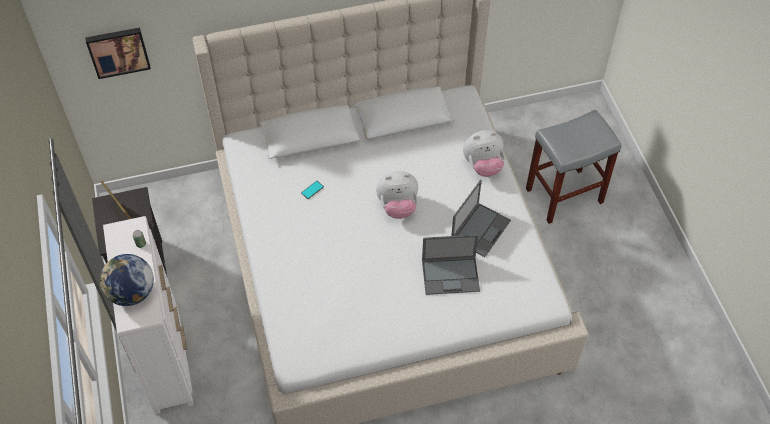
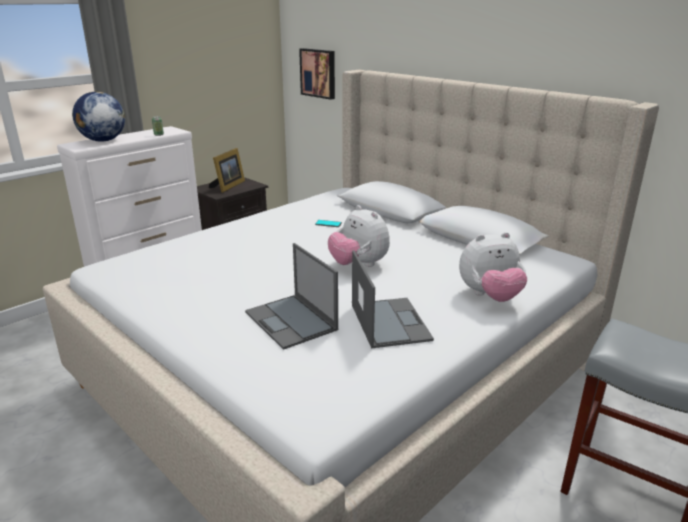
camera: 60 degrees right, 30 degrees down
laptop [451,180,511,257] -> laptop turned 105 degrees counterclockwise [352,250,434,348]
plush toy [463,130,505,177] -> plush toy turned 60 degrees counterclockwise [459,232,527,302]

